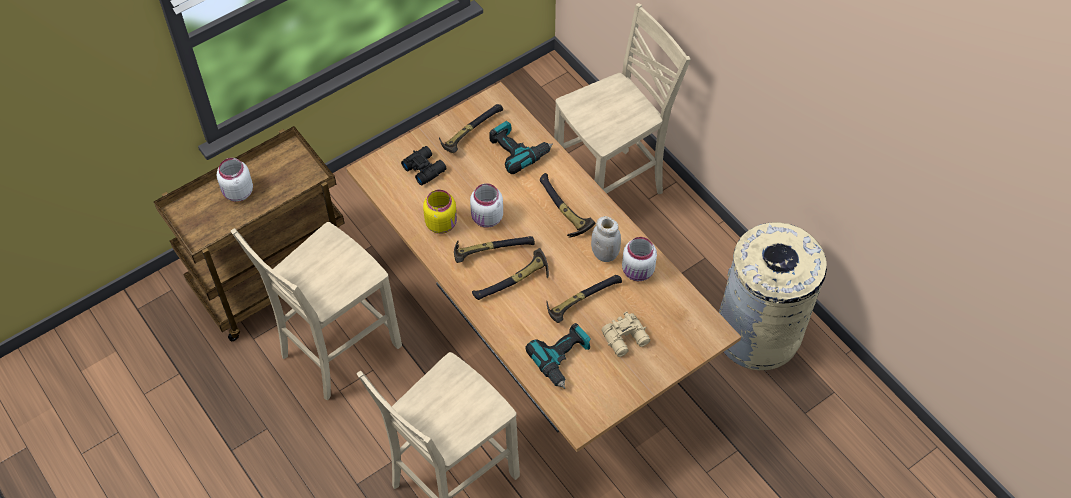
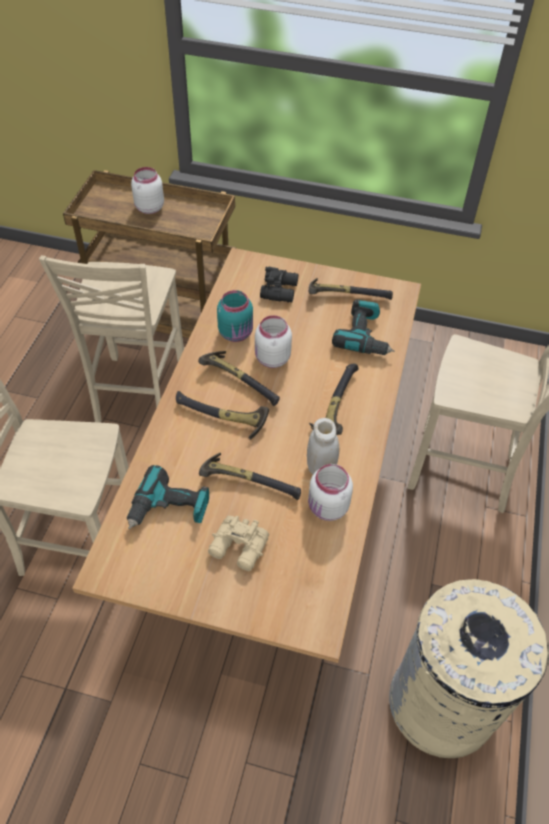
camera: 50 degrees right, 5 degrees down
beige chair [231,222,402,400] -> beige chair turned 90 degrees counterclockwise [39,255,184,423]
yellow jar [423,190,457,234] -> turquoise jar [217,290,253,342]

